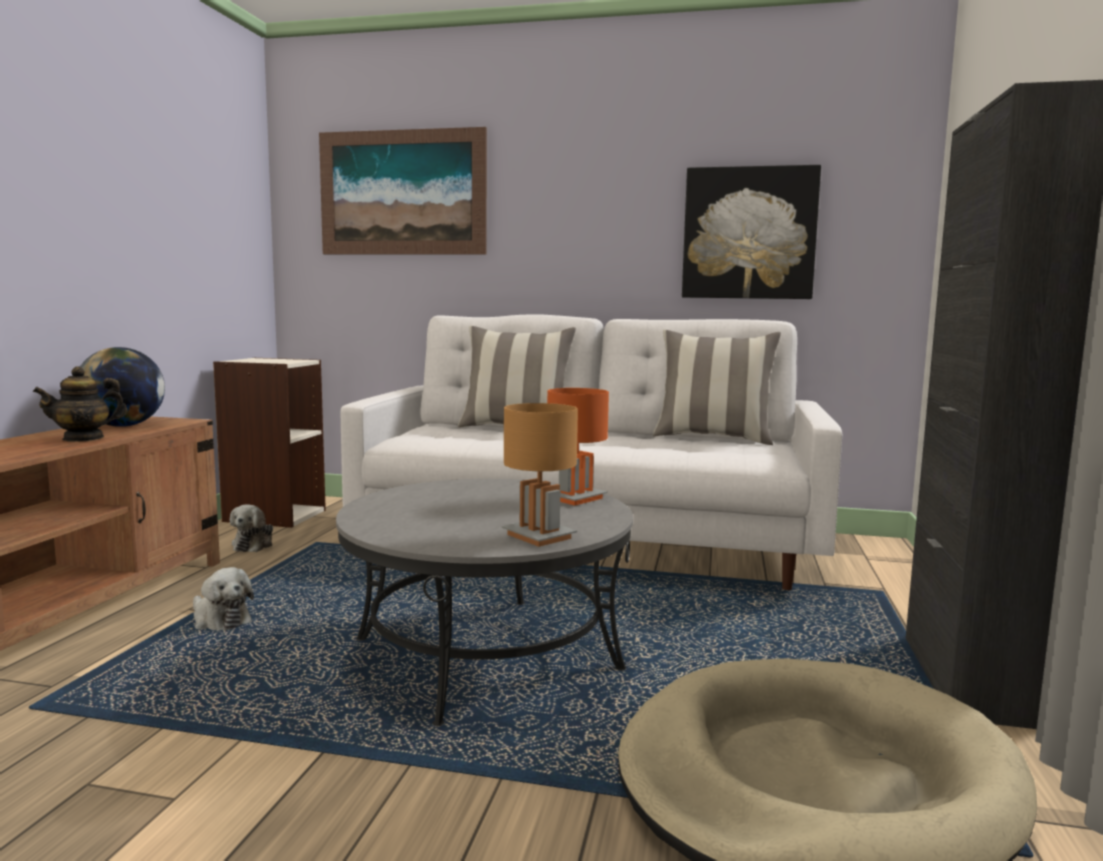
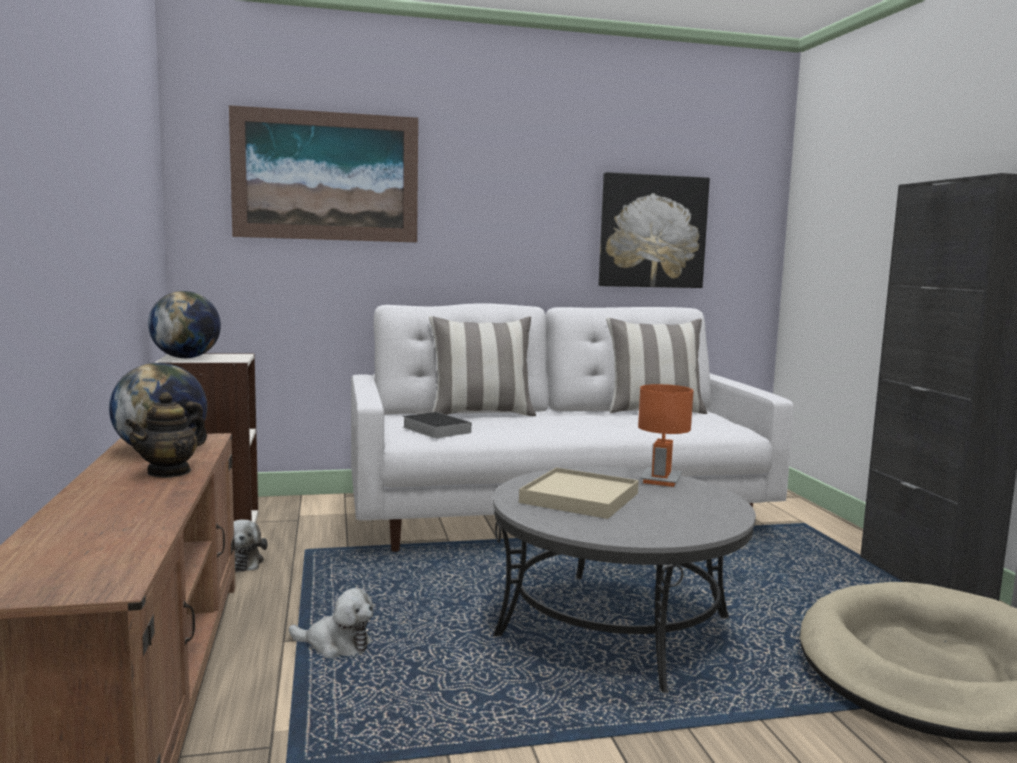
camera: 25 degrees left, 0 degrees up
brown table lamp [502,403,578,547] -> none
none -> globe [148,291,221,358]
none -> book [402,412,471,438]
none -> beige tray [519,468,639,519]

